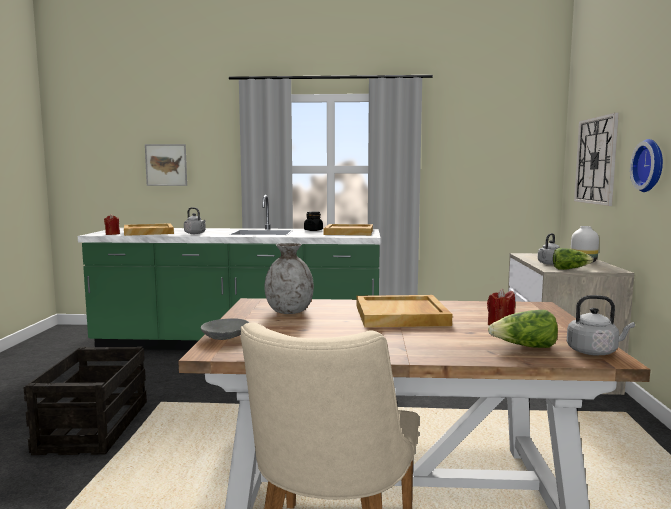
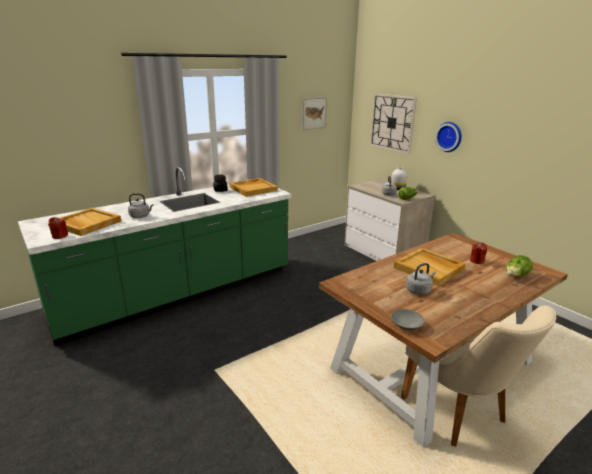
camera: 40 degrees left, 15 degrees up
crate [23,347,147,455] -> none
picture [145,144,187,186] -> picture moved to [302,97,327,130]
grey vase [264,243,314,314] -> none
grey kettle [567,295,635,356] -> grey kettle moved to [406,263,436,295]

